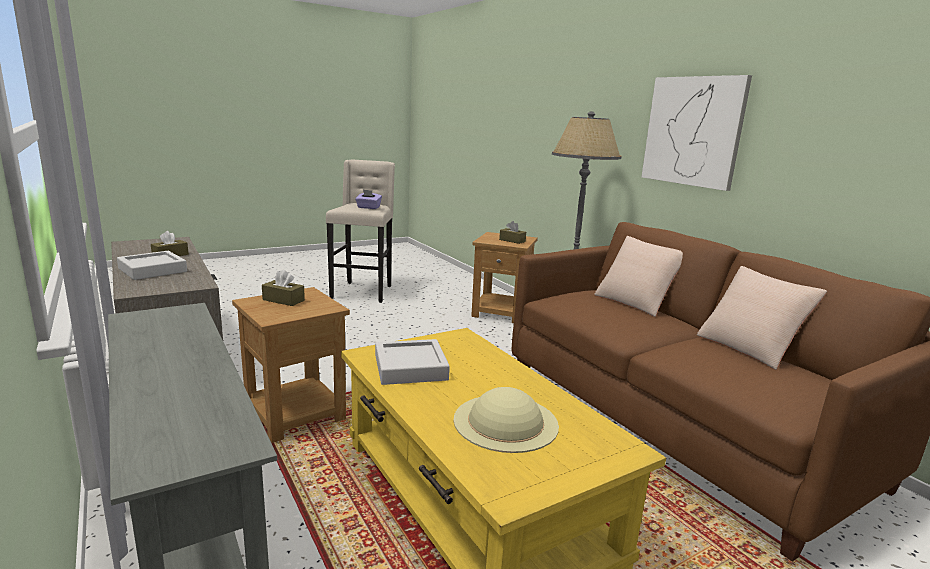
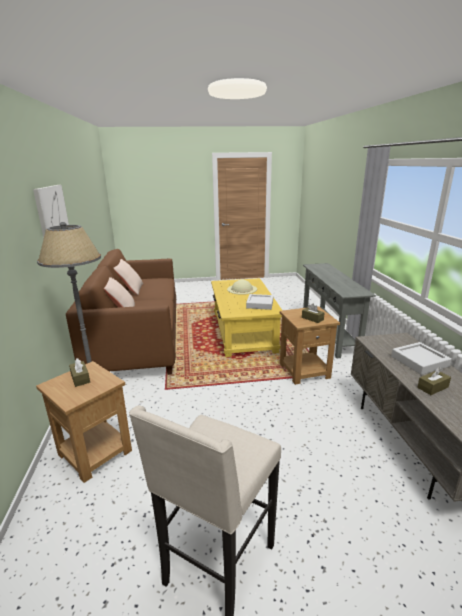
camera: 155 degrees left, 5 degrees up
purple tissue box [355,190,382,209] -> none

